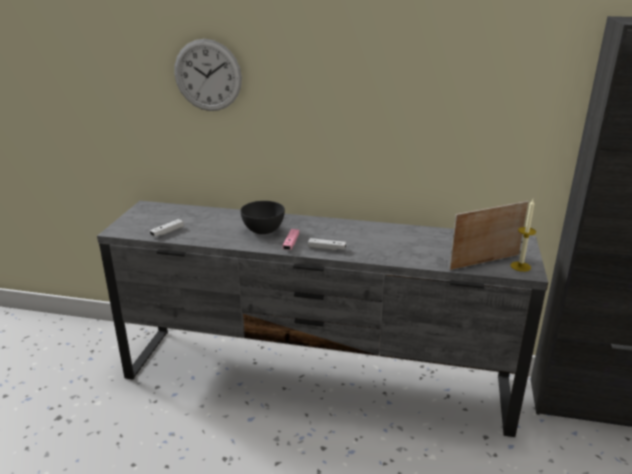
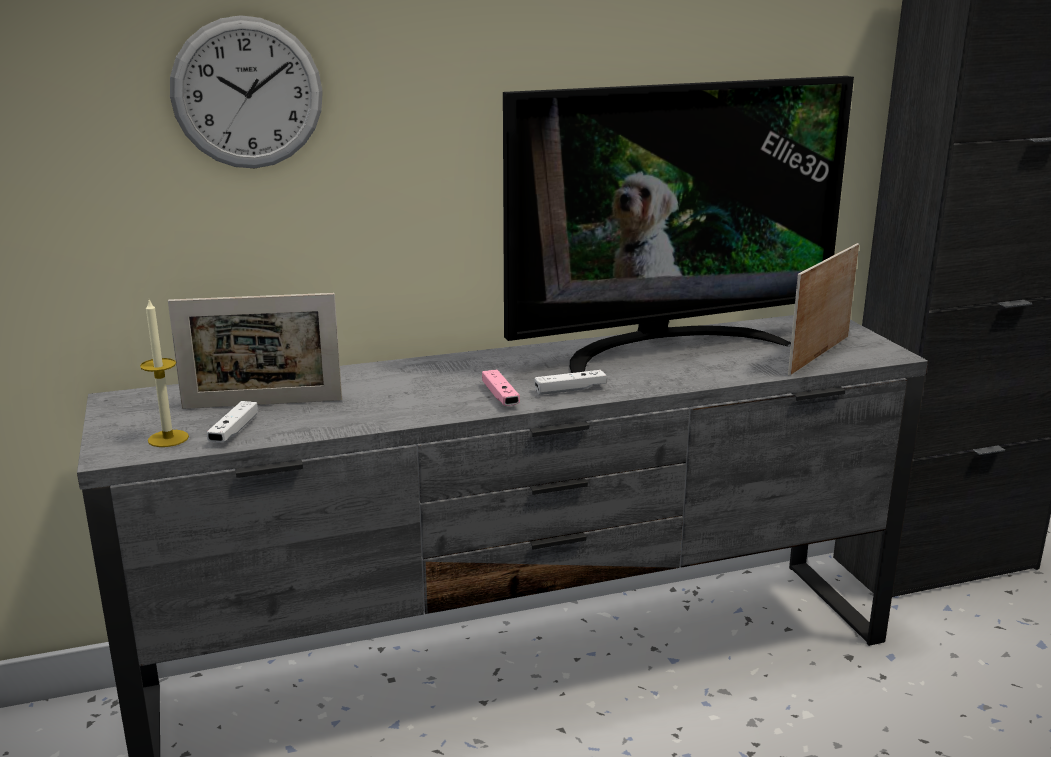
camera: 30 degrees left, 5 degrees down
grey bowl [240,201,285,234] -> none
candle [510,200,536,272] -> candle moved to [140,299,189,447]
none -> picture frame [168,293,342,409]
none -> television [503,76,854,373]

